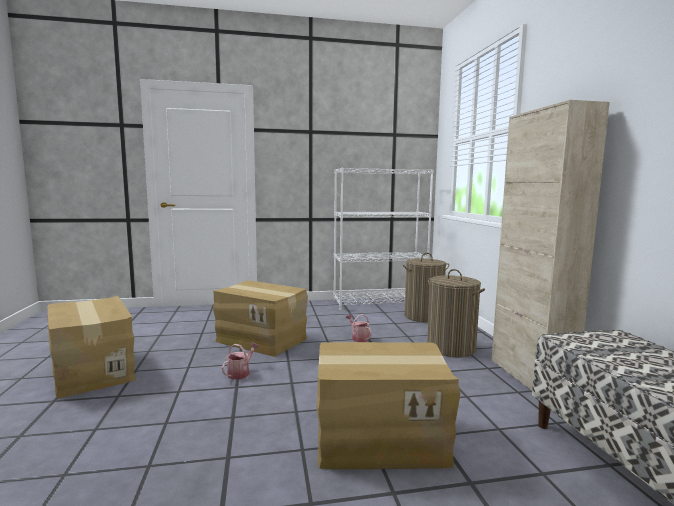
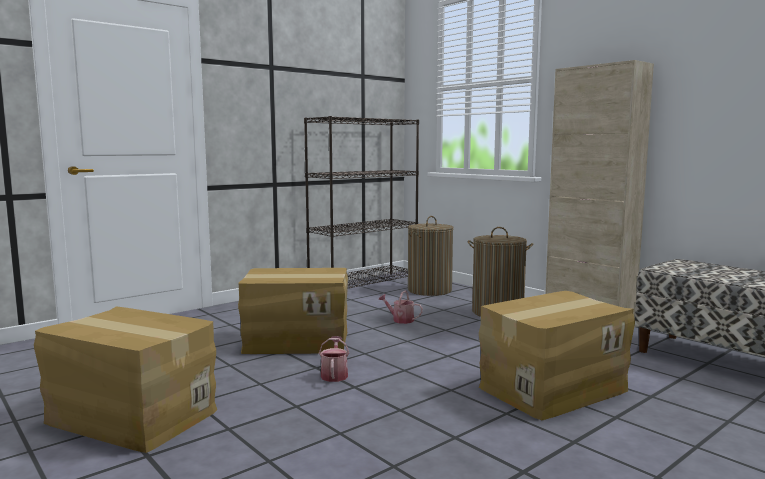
camera: 30 degrees left, 0 degrees up
white bookcase [333,168,433,310] -> black bookcase [304,116,419,288]

